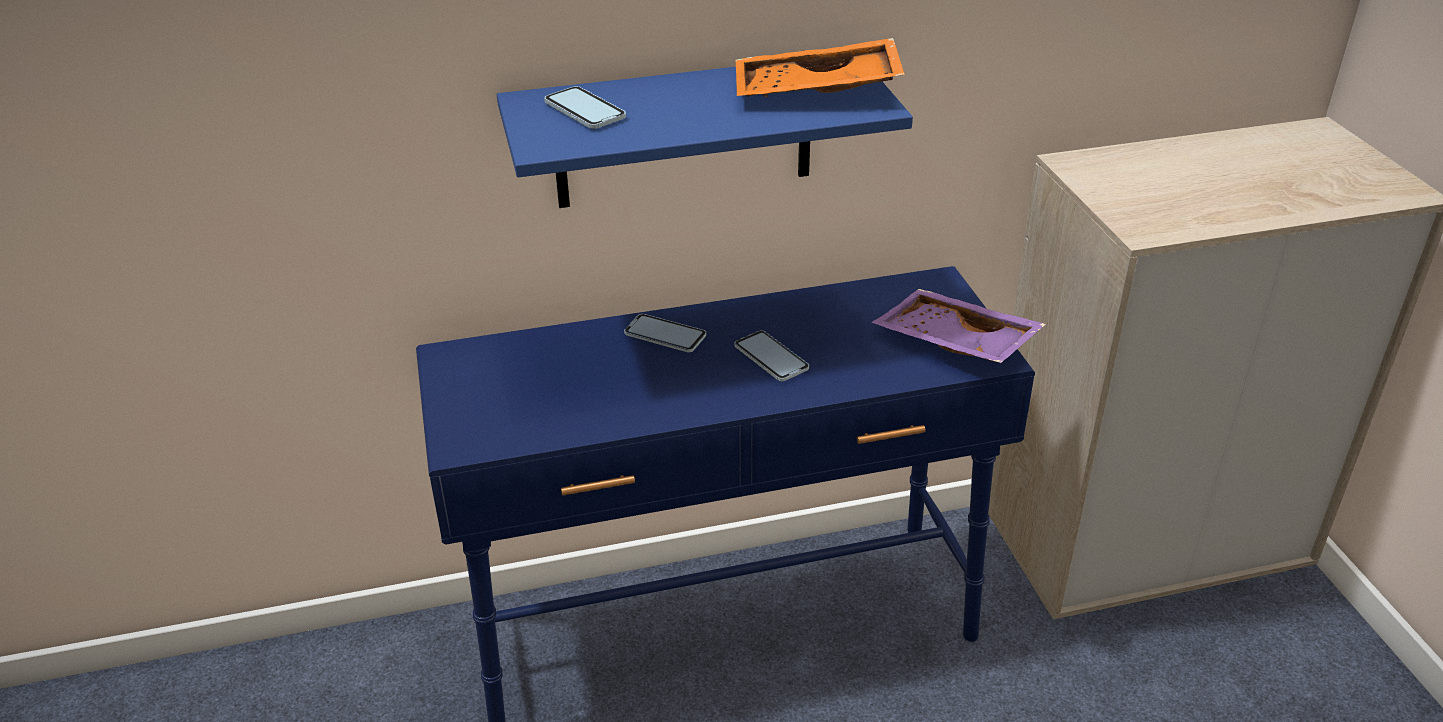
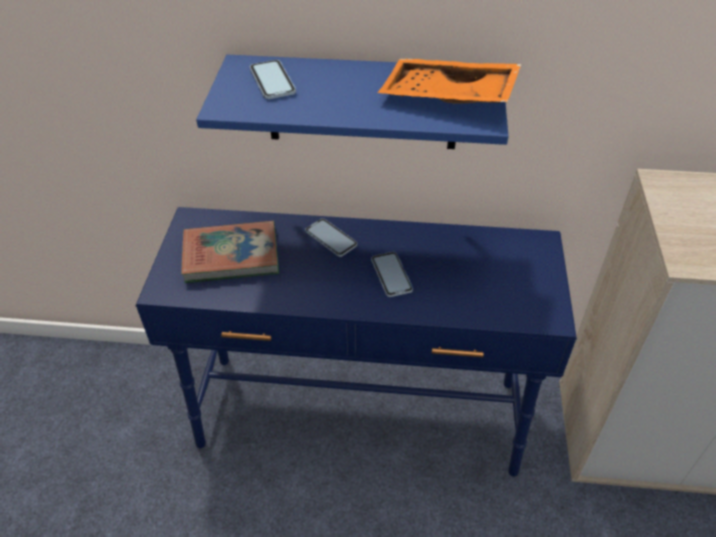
camera: 20 degrees right, 10 degrees up
purple tray [871,289,1046,363] -> none
none -> book [181,221,279,283]

